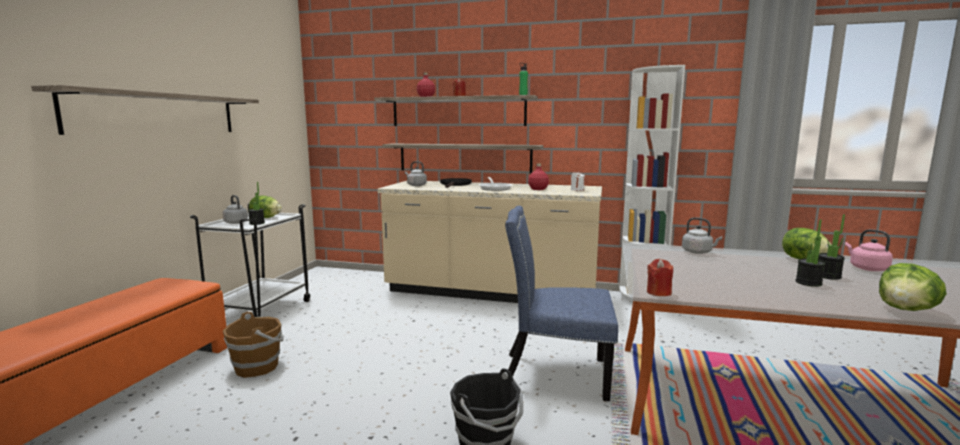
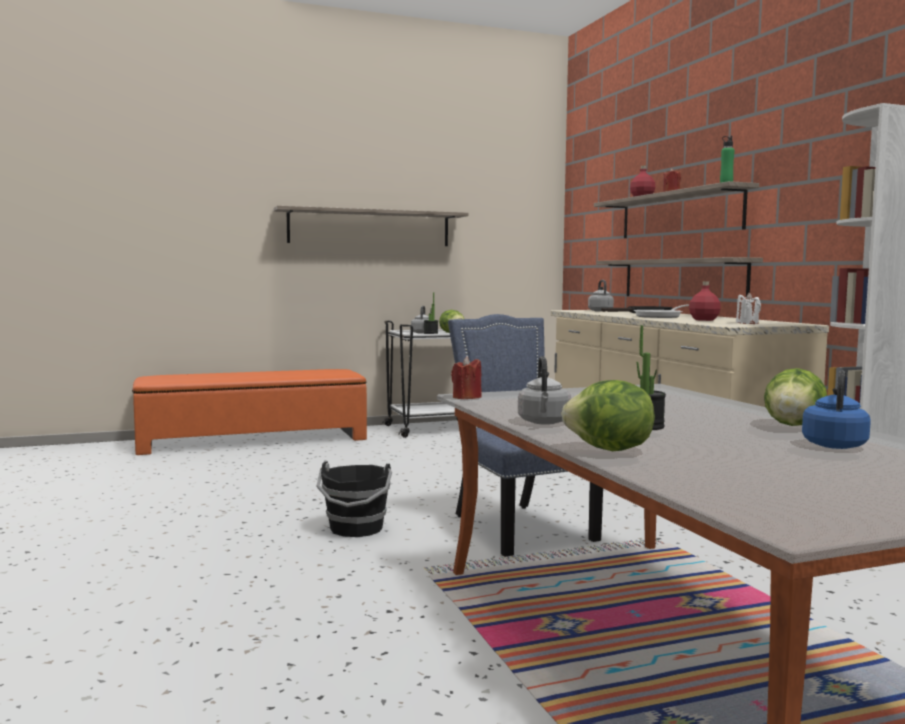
camera: 55 degrees right, 5 degrees down
brown bucket [223,312,284,378] -> none
grey kettle [682,217,722,254] -> grey kettle moved to [518,356,571,425]
potted plant [818,214,845,280] -> none
pink kettle [845,229,893,271] -> blue kettle [802,371,871,449]

